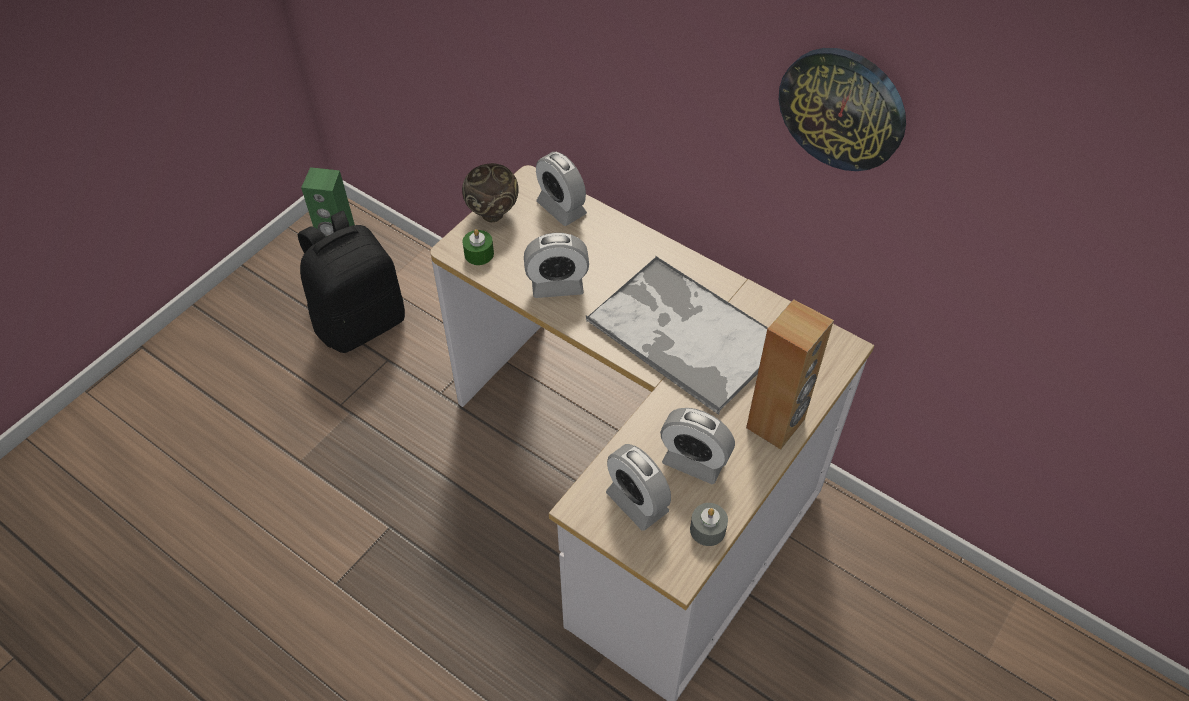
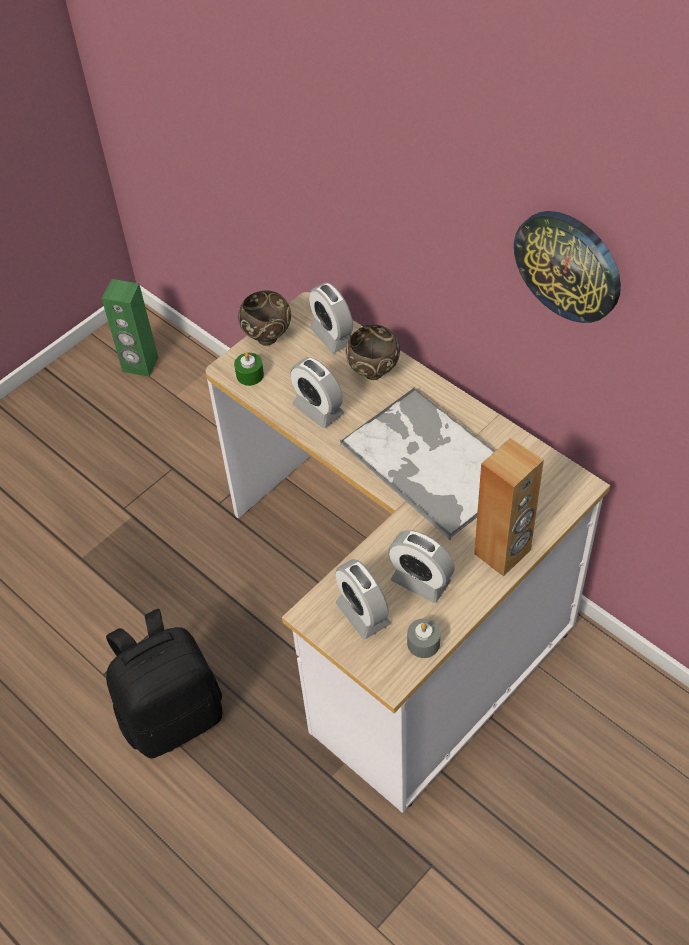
camera: 10 degrees right, 0 degrees up
black backpack [298,211,405,353] -> black backpack moved to [106,609,222,758]
alarm clock [524,233,589,298] -> alarm clock turned 45 degrees clockwise [291,357,344,428]
none -> brown bowl [346,324,400,380]

